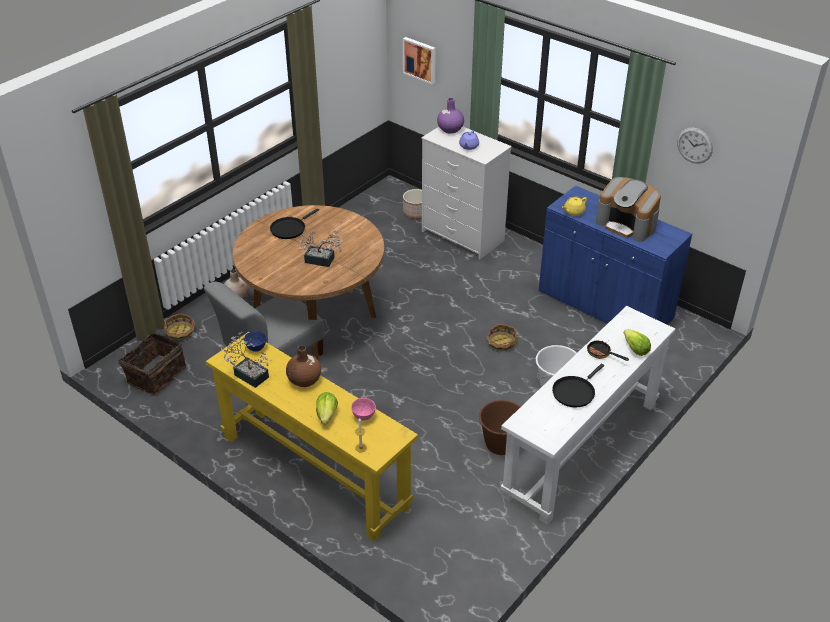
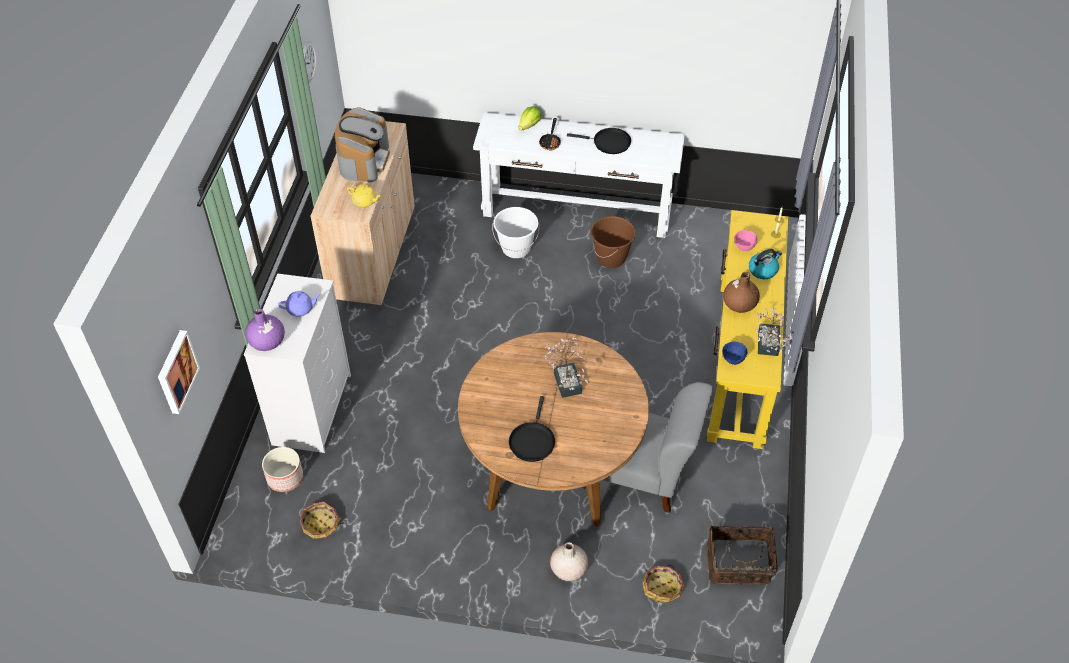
camera: 120 degrees left, 10 degrees up
black frying pan [270,208,319,239] -> black frying pan turned 90 degrees clockwise [509,396,555,462]
lettuce [316,392,338,425] -> kettle [749,249,782,279]
basket [486,324,518,352] -> basket moved to [301,502,345,539]
blue cabinet [539,186,692,325] -> beige cabinet [310,121,415,306]

